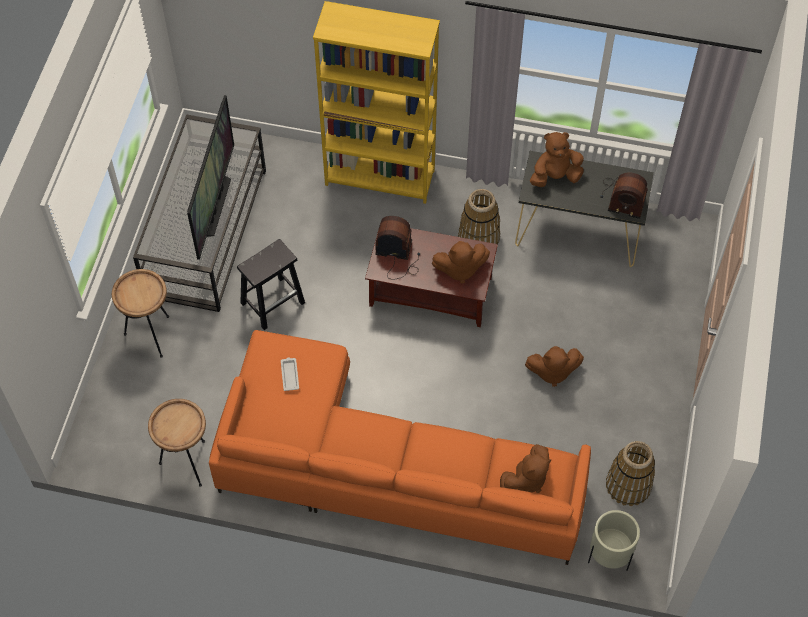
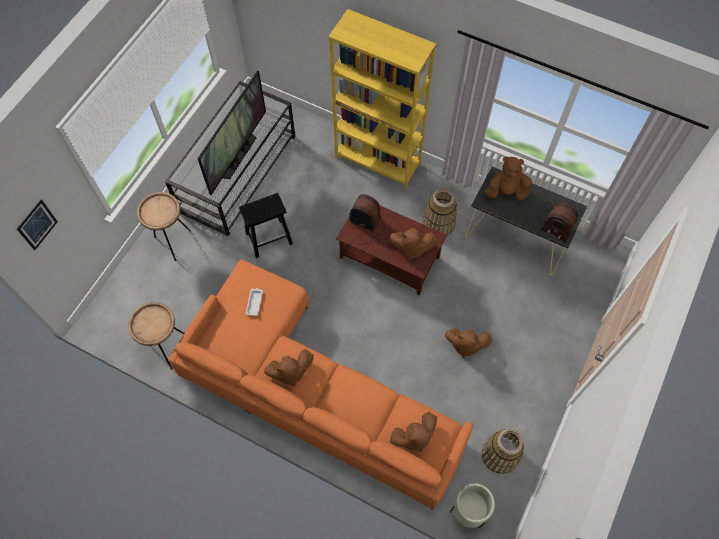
camera: 15 degrees right, 5 degrees up
none -> picture [17,200,58,250]
none -> brown plush toy [264,349,314,386]

